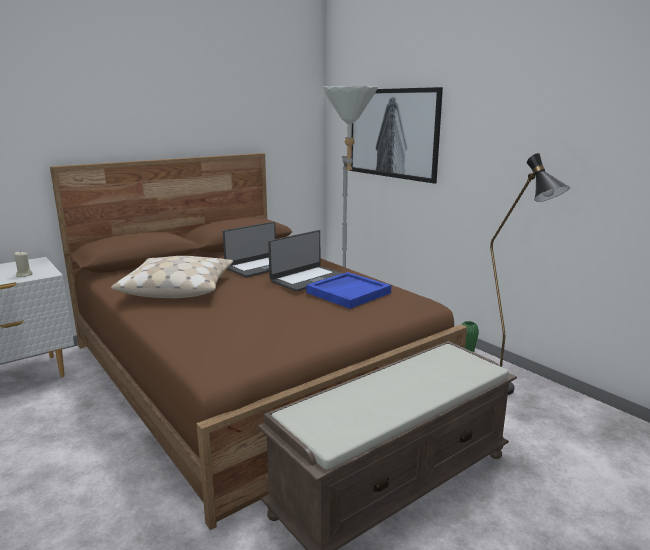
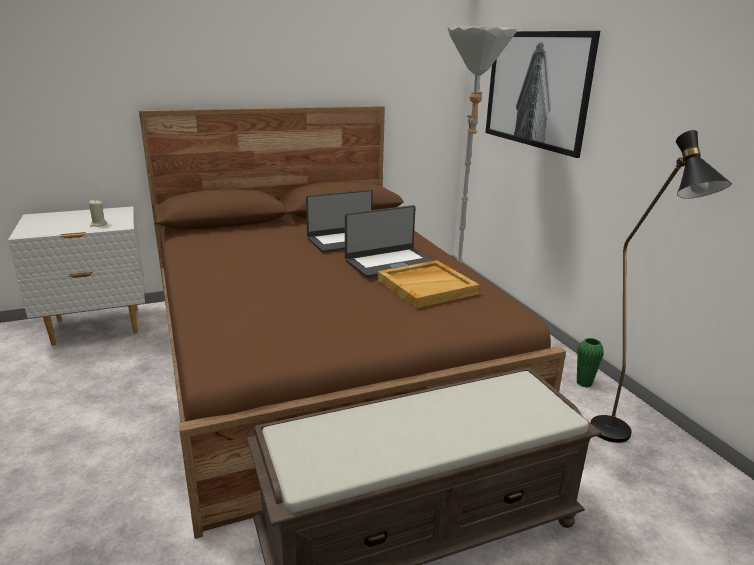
camera: 15 degrees right, 5 degrees up
beige pillow [111,256,233,298] -> none
blue tray [306,272,391,309] -> beige tray [377,260,480,309]

